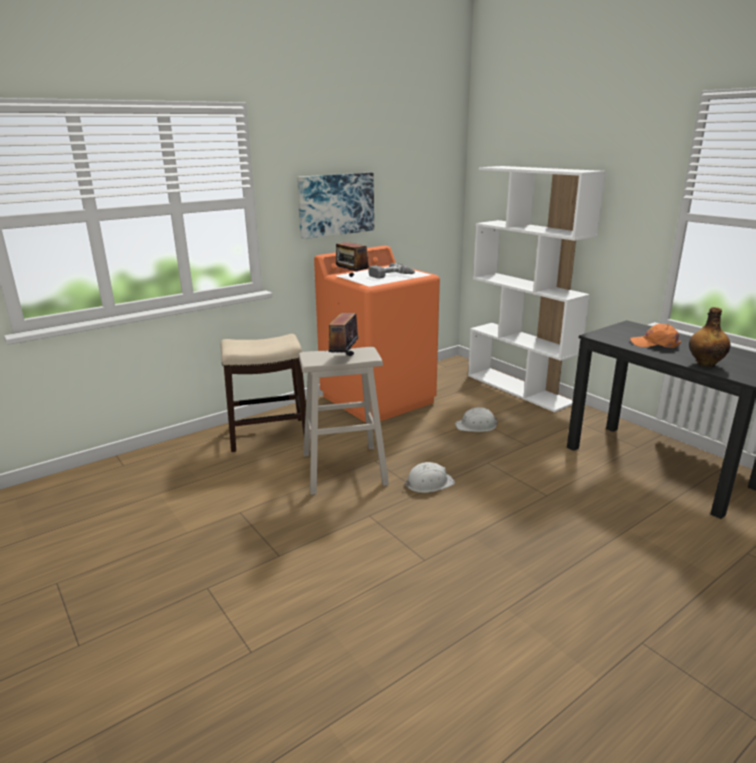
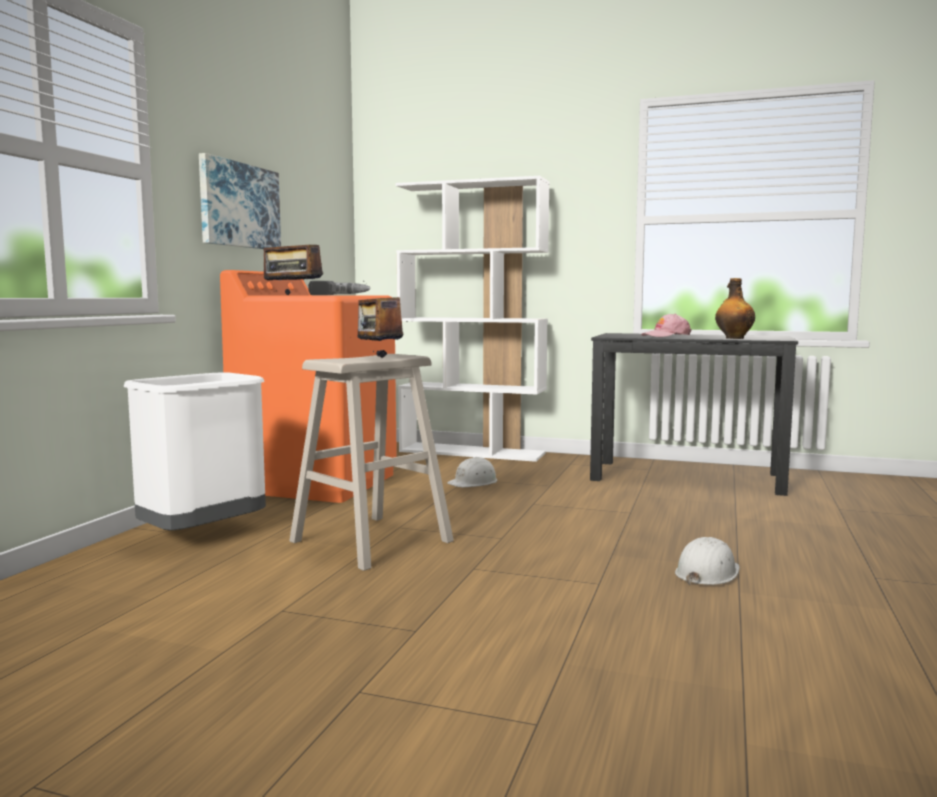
camera: 35 degrees left, 15 degrees down
stool [220,334,306,452] -> white trash can [124,372,266,531]
white hard hat [405,462,455,493] -> white hard hat moved to [675,537,740,585]
orange cap [630,324,681,348] -> pink cap [641,314,692,337]

